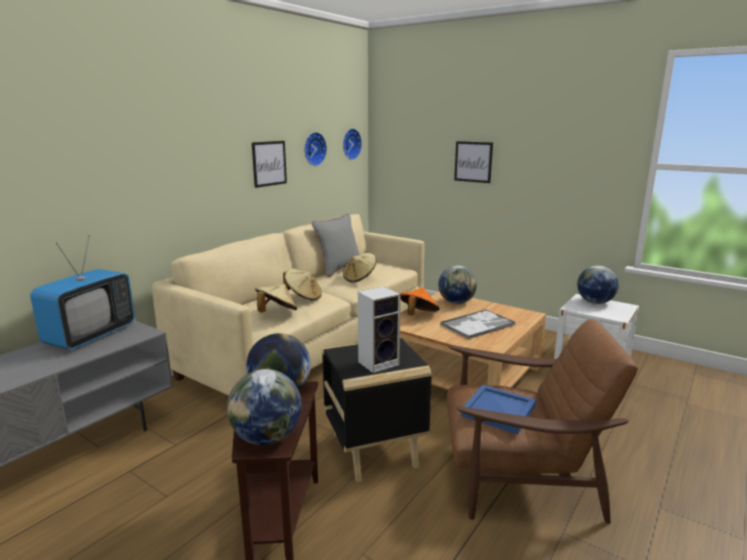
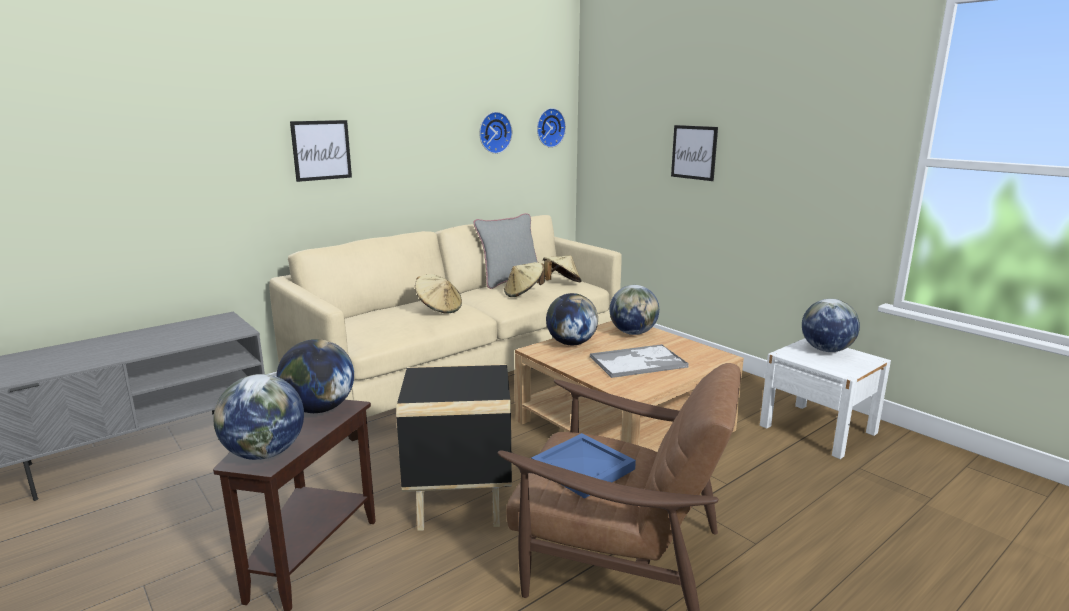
camera: 15 degrees right, 0 degrees up
television [30,235,135,350] -> none
picture [252,141,287,188] -> picture moved to [290,120,352,182]
beige hat [255,284,297,312] -> beige hat moved to [543,256,582,282]
speaker [358,286,401,373] -> none
orange hat [400,288,440,315] -> globe [546,293,598,345]

